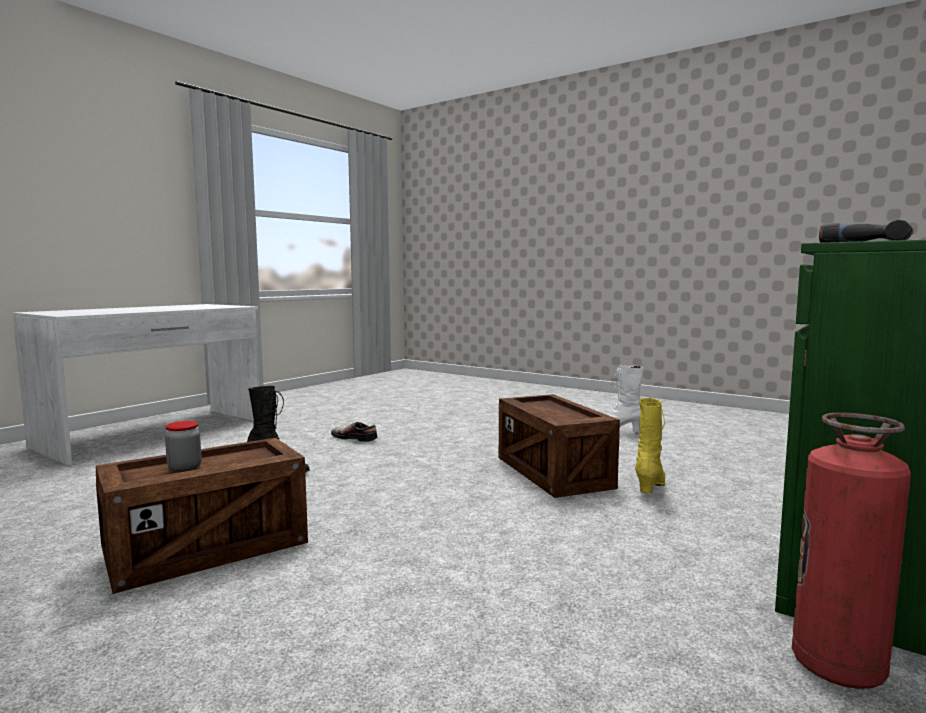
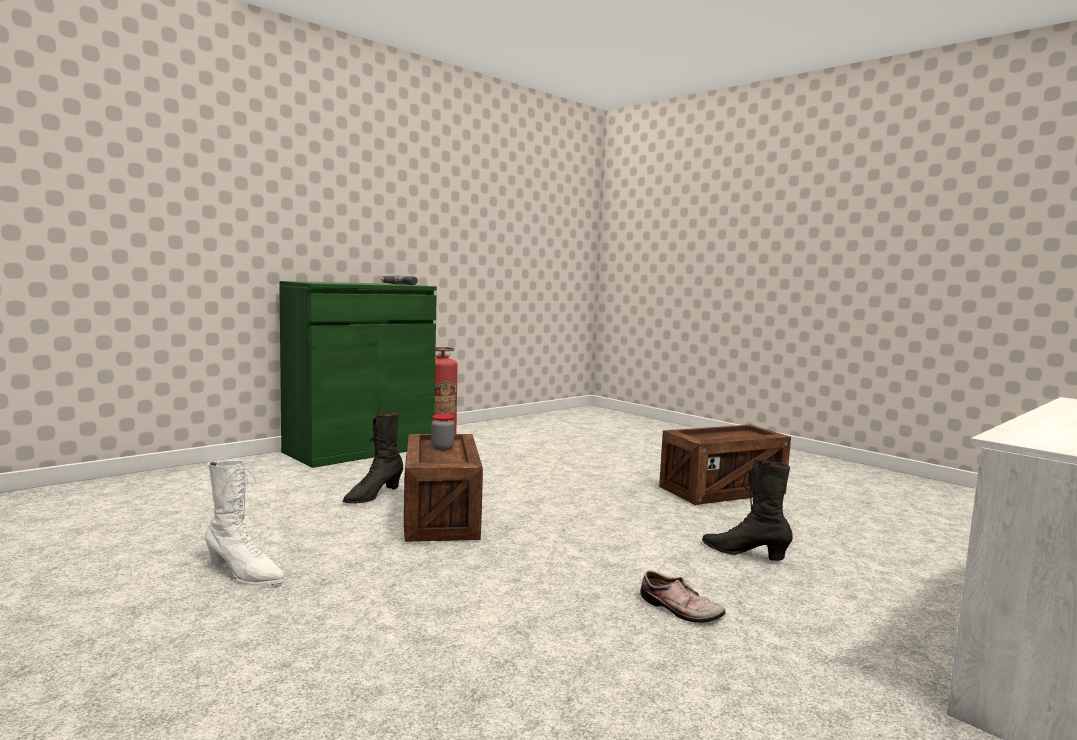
camera: 170 degrees left, 0 degrees up
jar [165,421,202,472] -> jar moved to [431,414,455,450]
yellow boot [635,397,665,494] -> black boot [342,412,403,504]

